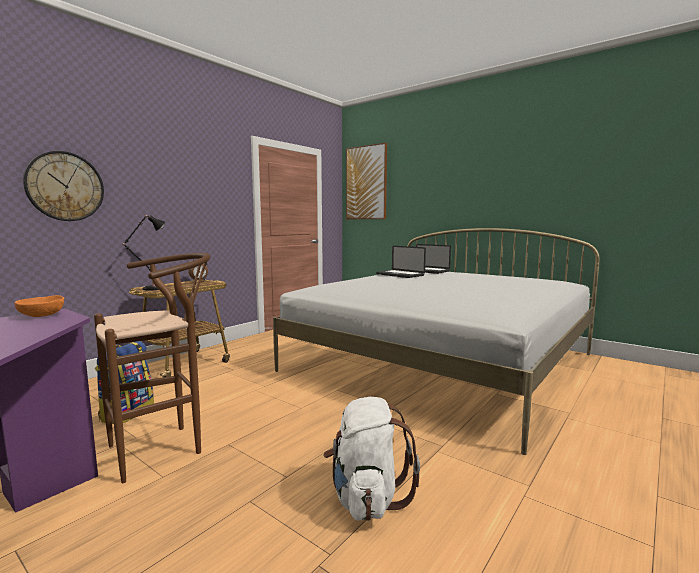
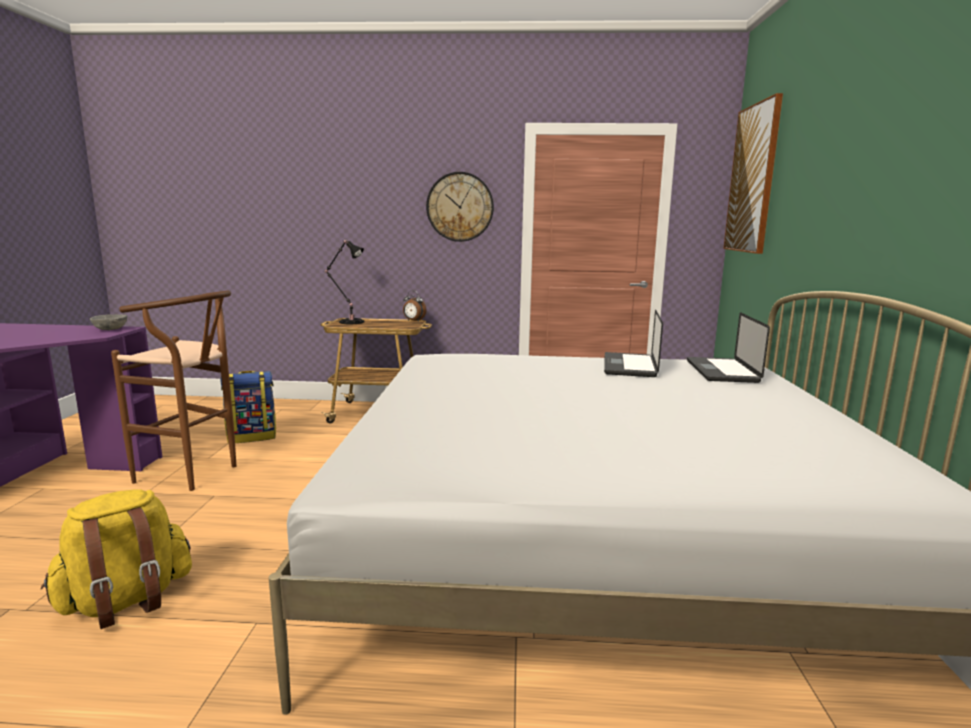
camera: 55 degrees right, 5 degrees up
orange bowl [15,295,64,317] -> grey bowl [90,314,127,330]
wall clock [23,151,104,221] -> wall clock moved to [426,172,494,242]
white backpack [323,397,420,521] -> yellow backpack [41,489,192,629]

